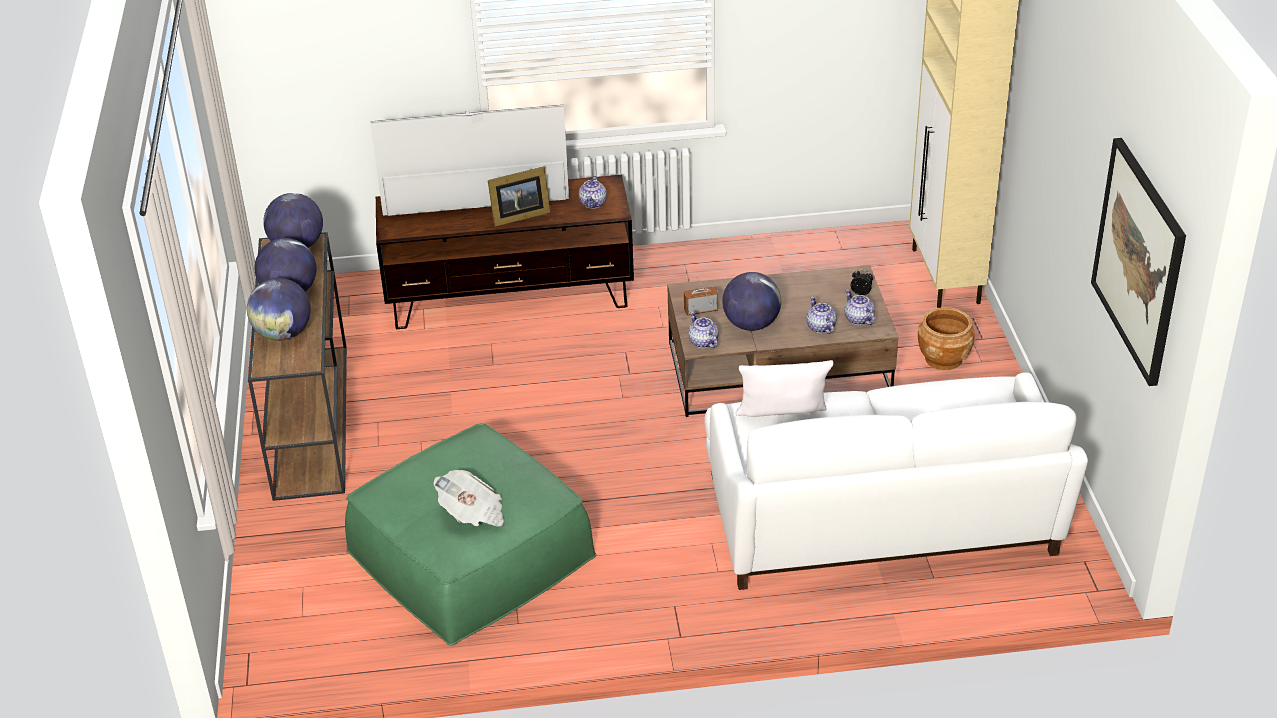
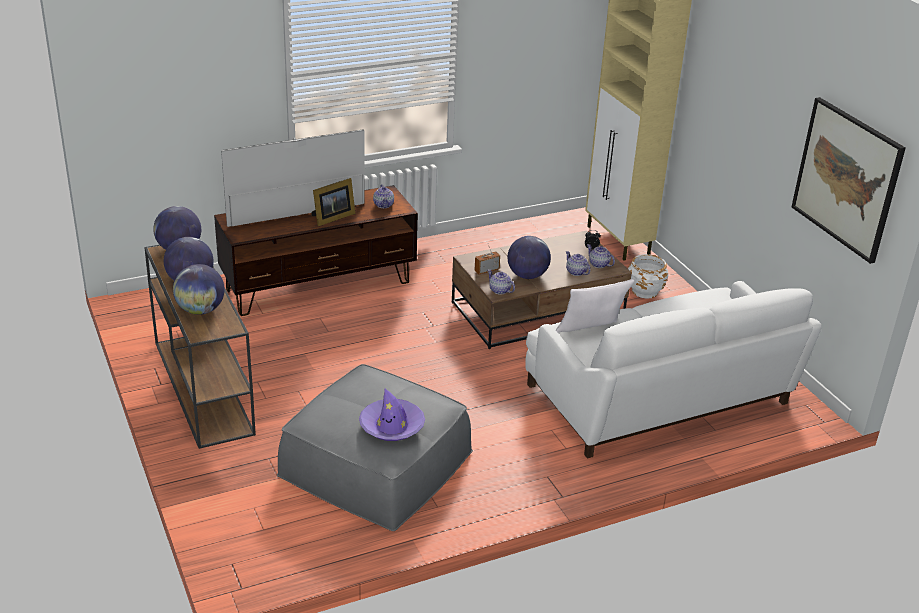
camera: 20 degrees left, 5 degrees down
green ottoman [345,423,597,646] -> grey ottoman [277,364,473,531]
newspaper [434,470,504,527] -> purple hat [359,388,425,441]
brown planter [918,307,975,370] -> white planter [628,254,668,298]

